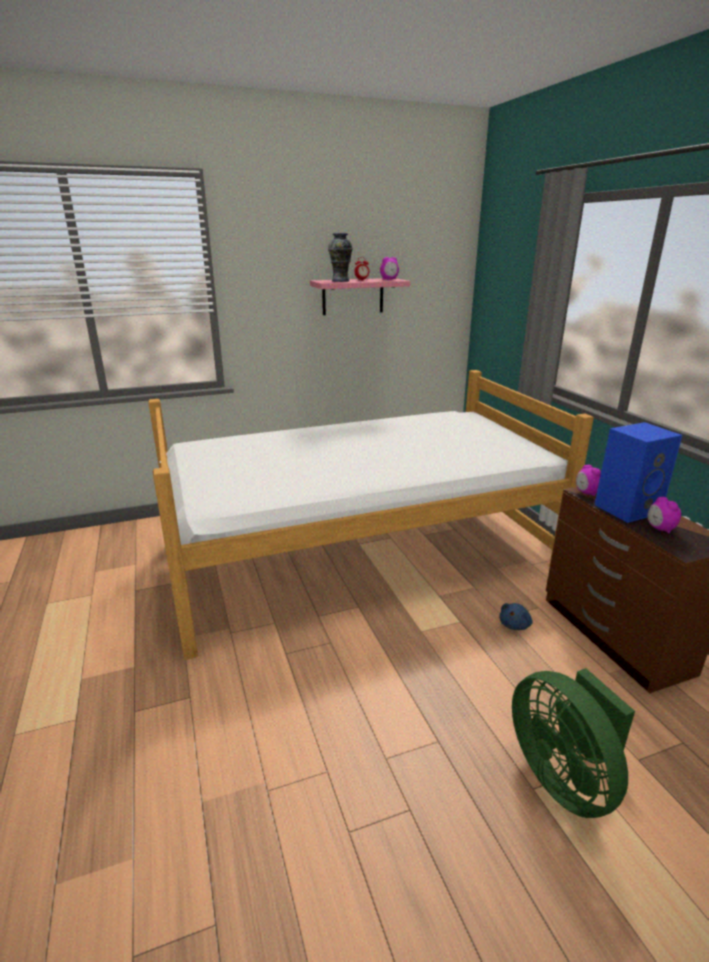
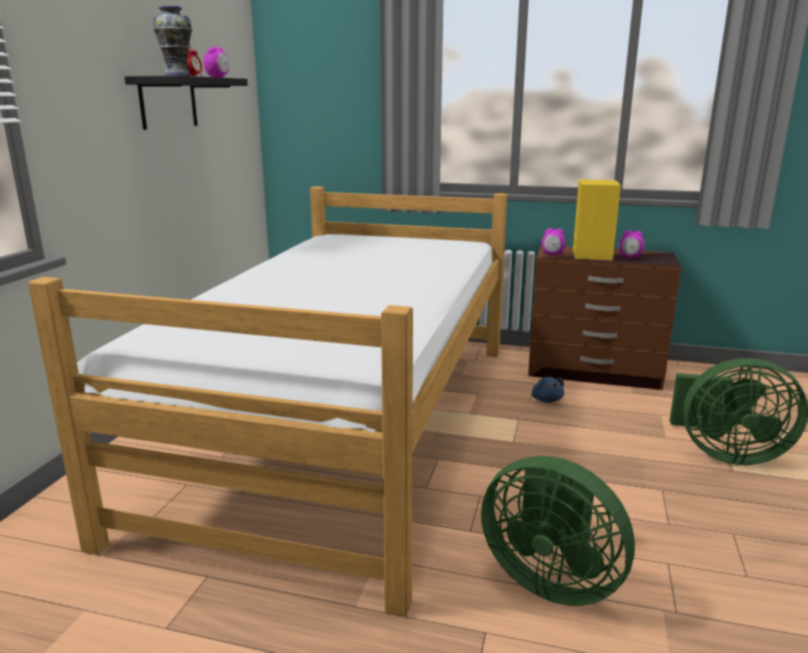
camera: 55 degrees left, 5 degrees down
pink shelf [310,278,411,315] -> black shelf [124,76,248,130]
blue speaker [594,422,682,523] -> yellow speaker [573,179,621,260]
none -> green fan [481,456,635,606]

